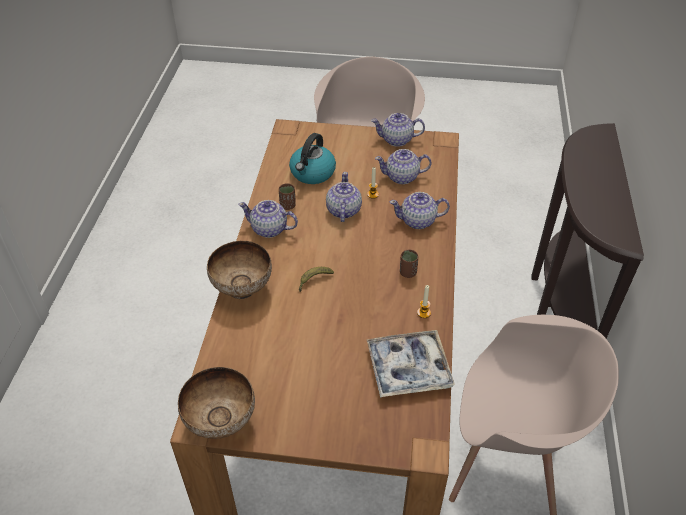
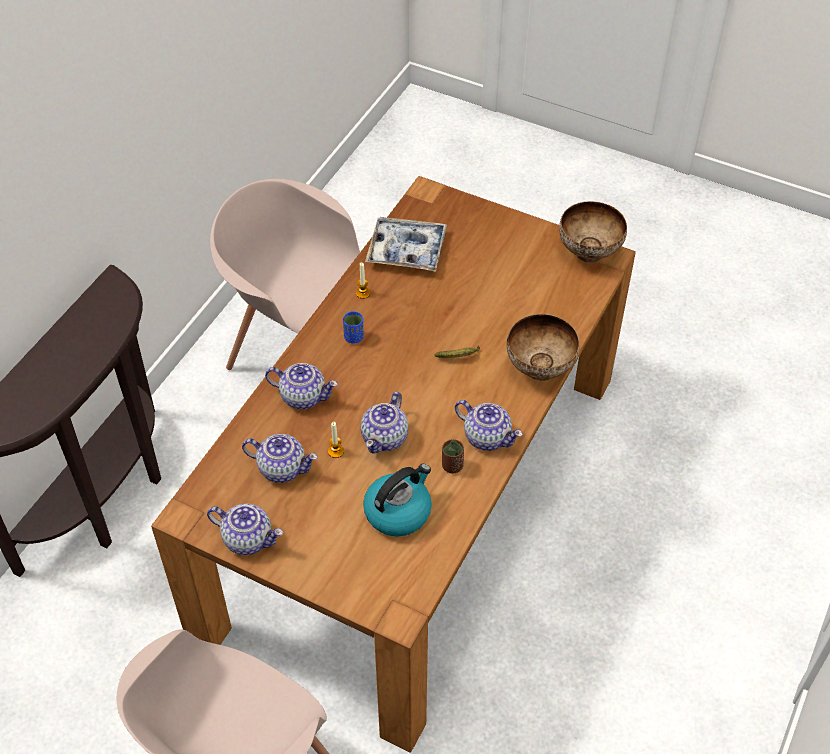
camera: 160 degrees left, 5 degrees up
brown cup [400,249,418,278] -> blue cup [343,311,364,344]

